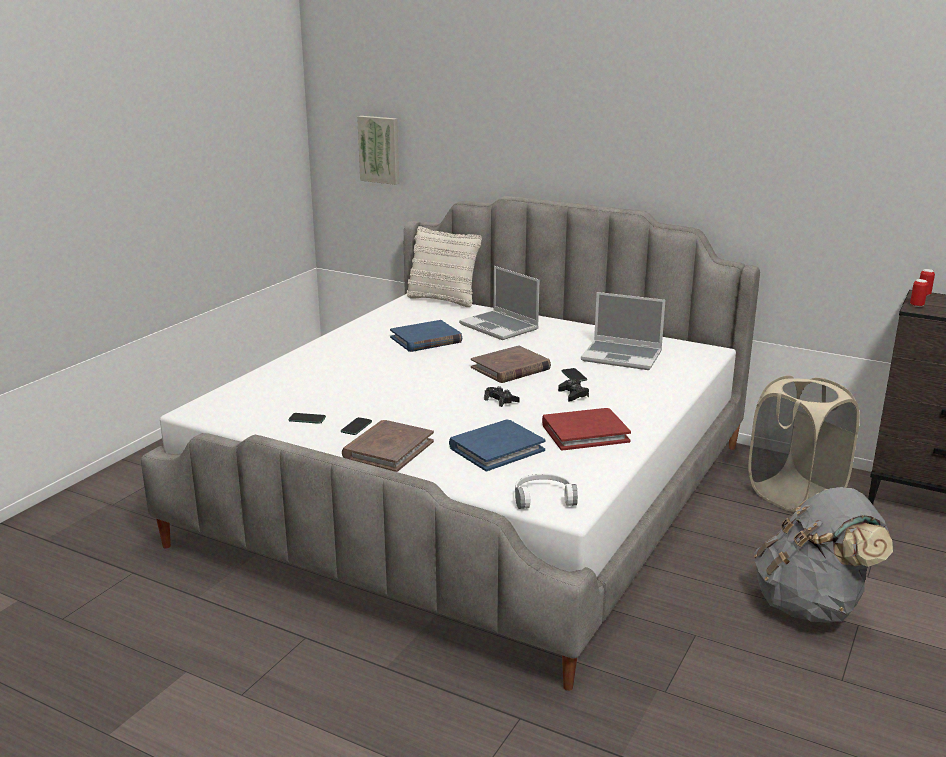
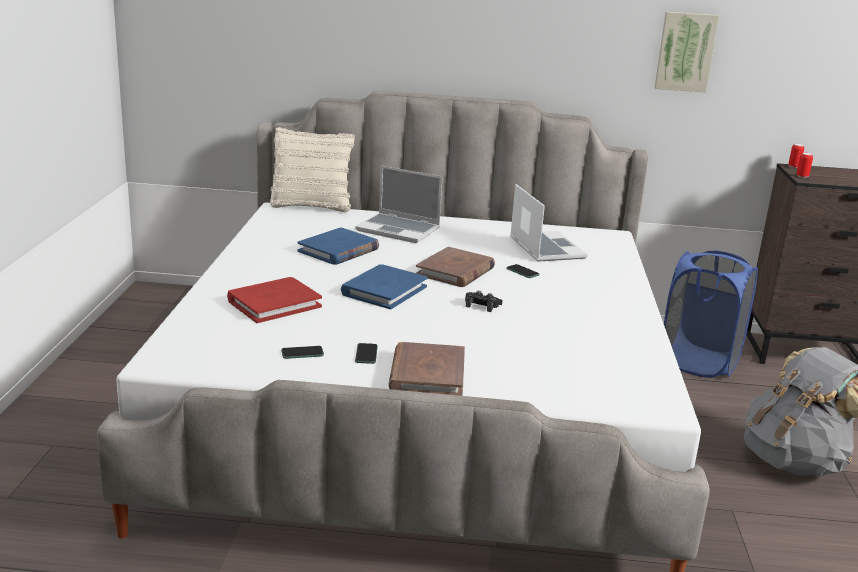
camera: 25 degrees left, 0 degrees up
picture [357,116,399,185] -> picture moved to [655,12,719,92]
blue book [449,420,546,471] -> blue book moved to [341,264,428,309]
white headphones [515,473,578,509] -> none
red book [542,408,631,451] -> red book moved to [227,277,322,323]
black game controller [558,379,589,402] -> none
laptop [581,292,665,370] -> laptop turned 105 degrees counterclockwise [510,184,588,262]
beige laundry basket [748,376,860,512] -> blue laundry basket [664,250,758,378]

